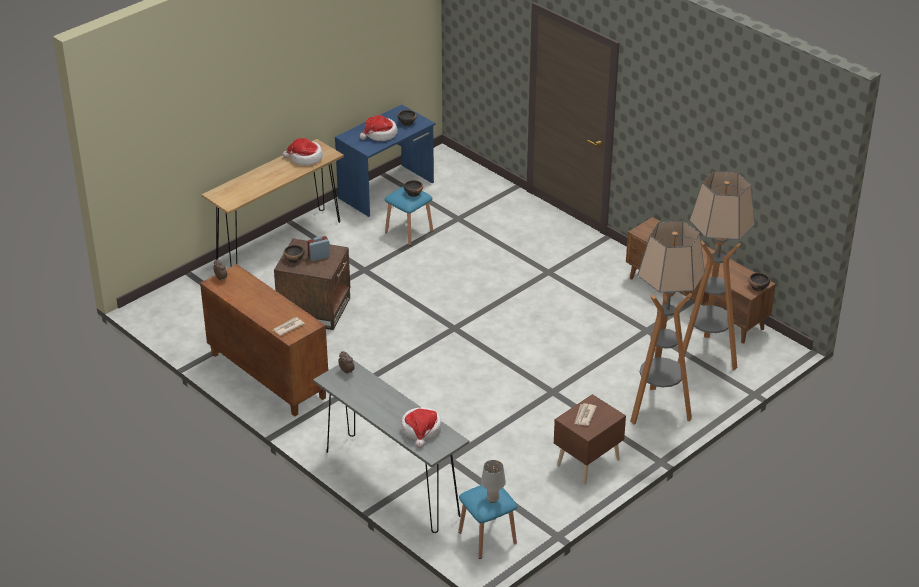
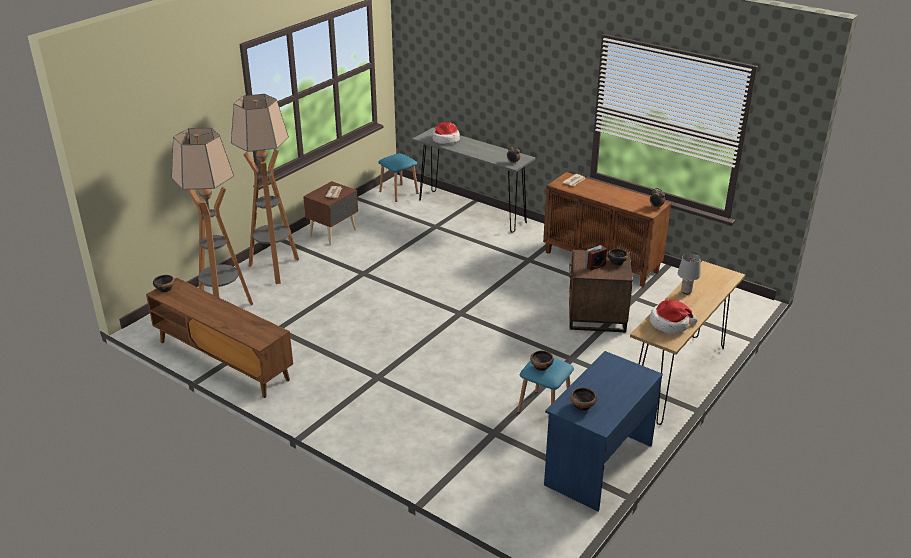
camera: 170 degrees right, 5 degrees down
hat [360,115,397,141] -> none
grey table lamp [481,460,506,503] -> grey table lamp moved to [678,253,701,294]

